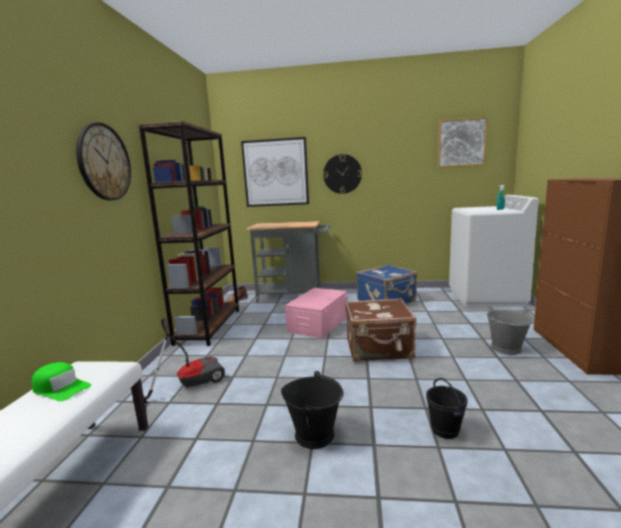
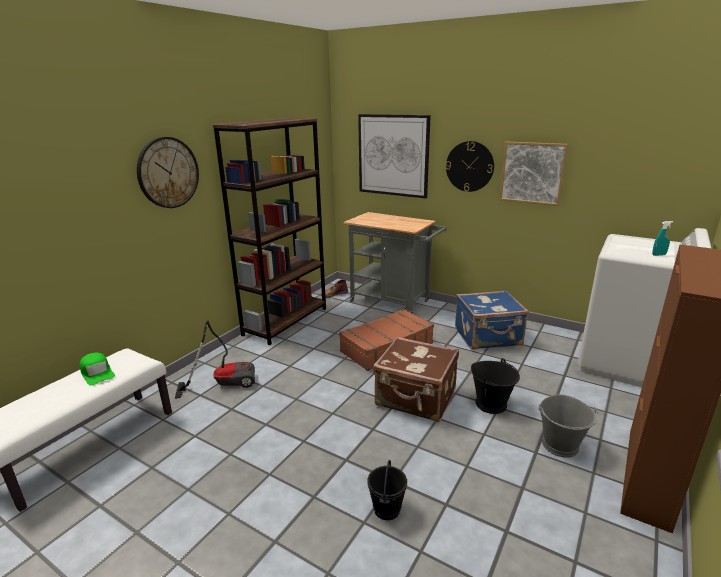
camera: 25 degrees right, 10 degrees up
black bucket [281,371,343,449] -> black bucket moved to [471,358,520,414]
pink storage box [285,288,348,339] -> brown suitcase [339,309,434,371]
picture [438,117,488,168] -> picture moved to [499,142,569,206]

